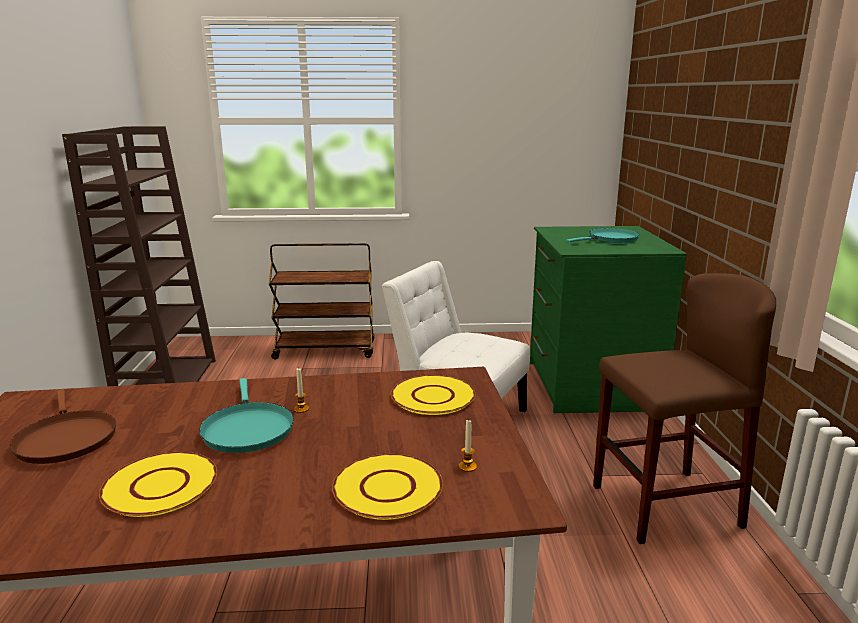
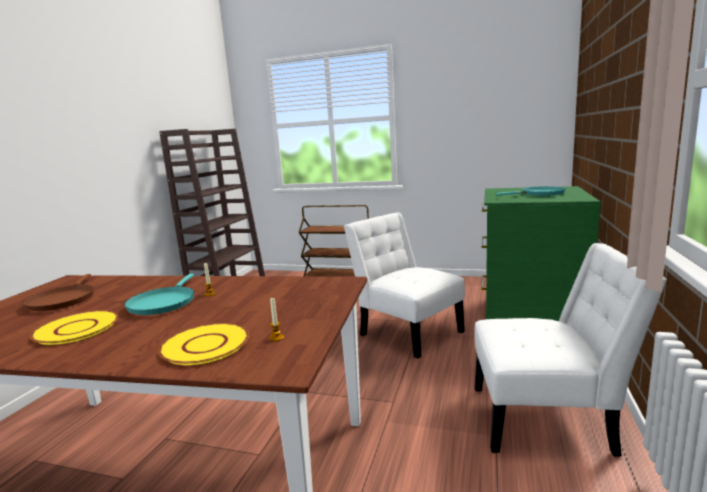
camera: 20 degrees right, 5 degrees down
yellow plate [391,375,476,415] -> none
brown stool [593,273,776,544] -> white chair [474,243,667,457]

